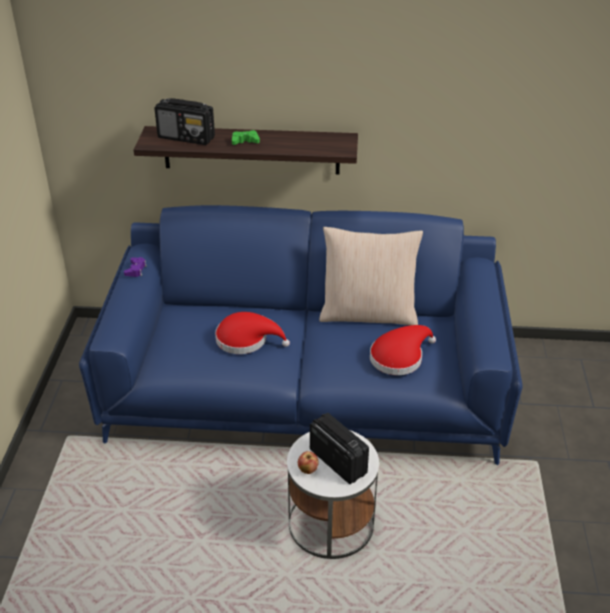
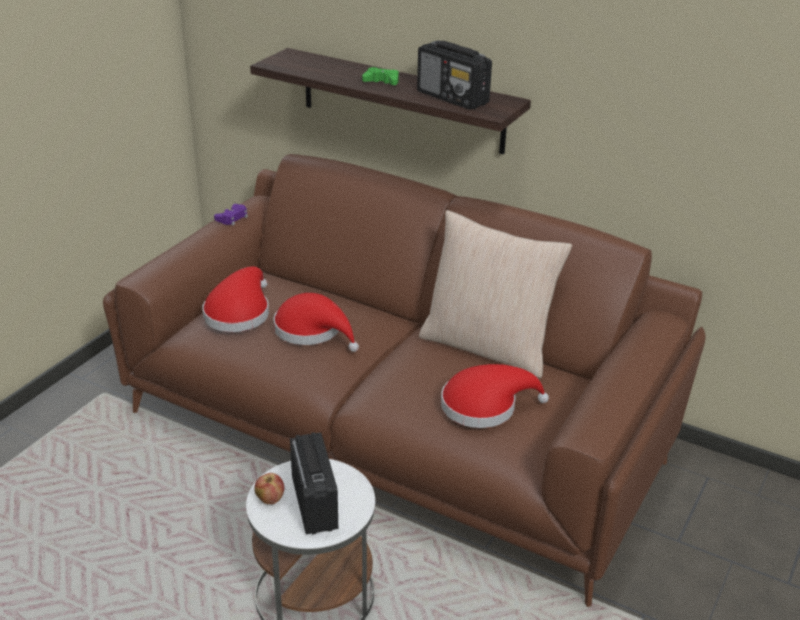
camera: 25 degrees right, 5 degrees down
blue sofa [79,205,523,465] -> brown sofa [103,154,706,607]
radio [154,98,215,145] -> radio moved to [417,40,492,110]
none -> red hat [202,266,269,332]

